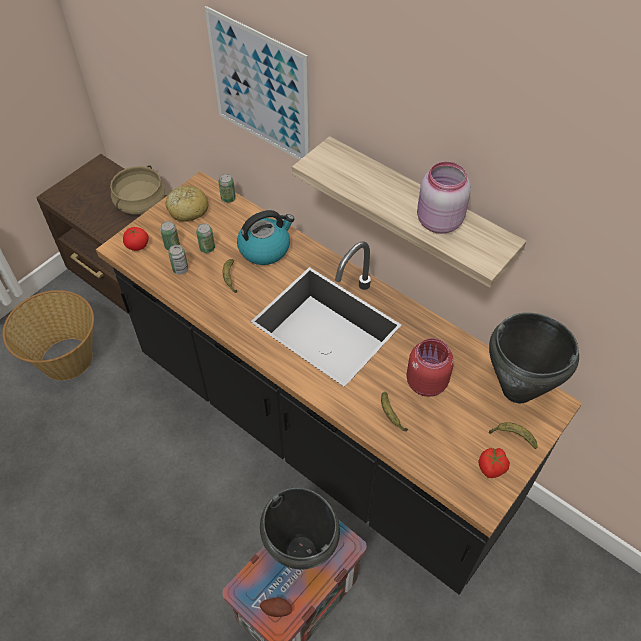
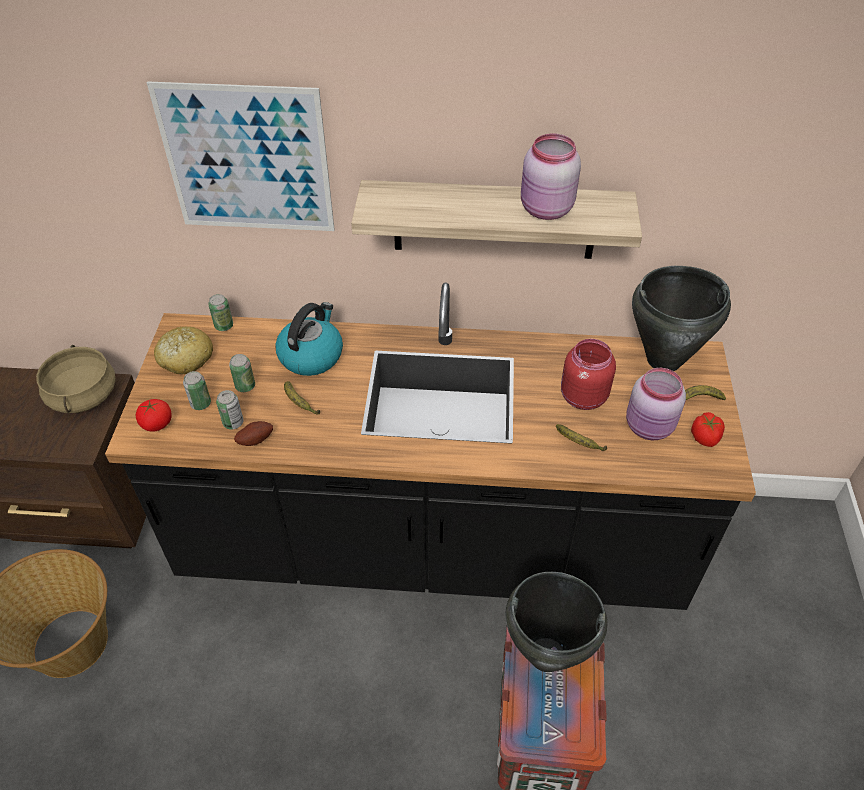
camera: 35 degrees left, 5 degrees down
potato [260,597,292,617] -> potato moved to [234,421,273,446]
none -> pink jar [626,368,686,440]

